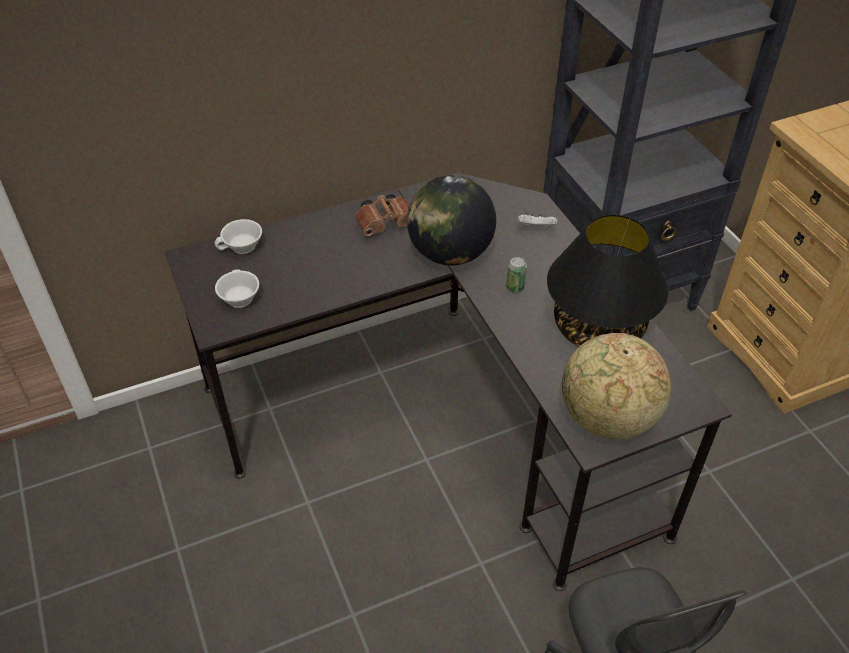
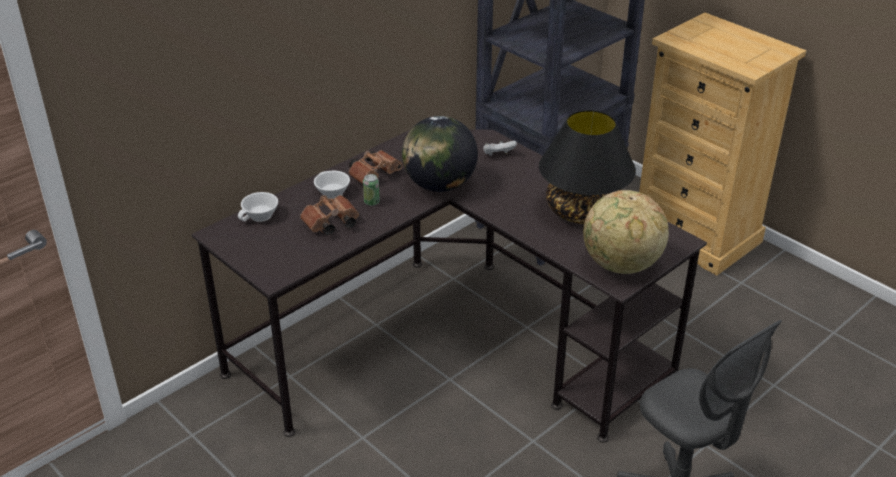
camera: 20 degrees left, 10 degrees down
white cup [215,269,259,308] -> white cup moved to [314,171,350,199]
can [506,257,527,293] -> can moved to [363,174,380,206]
none -> brown binoculars [300,195,359,235]

